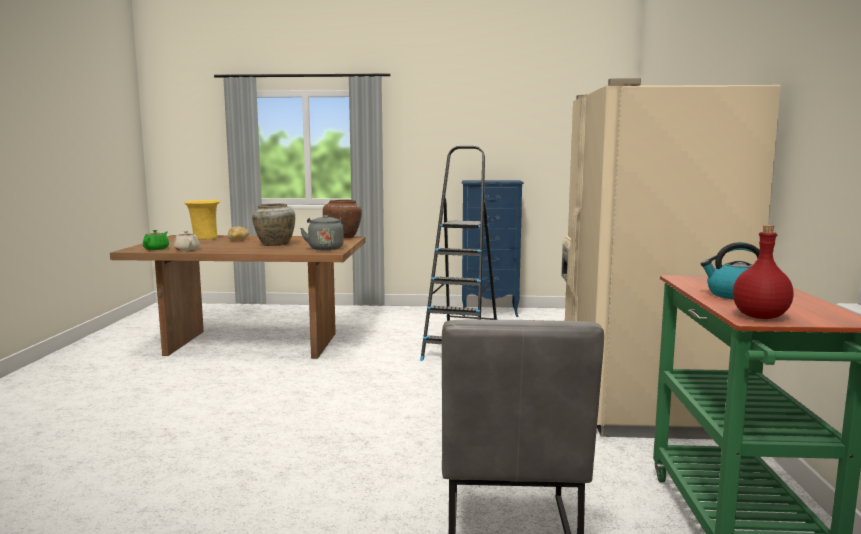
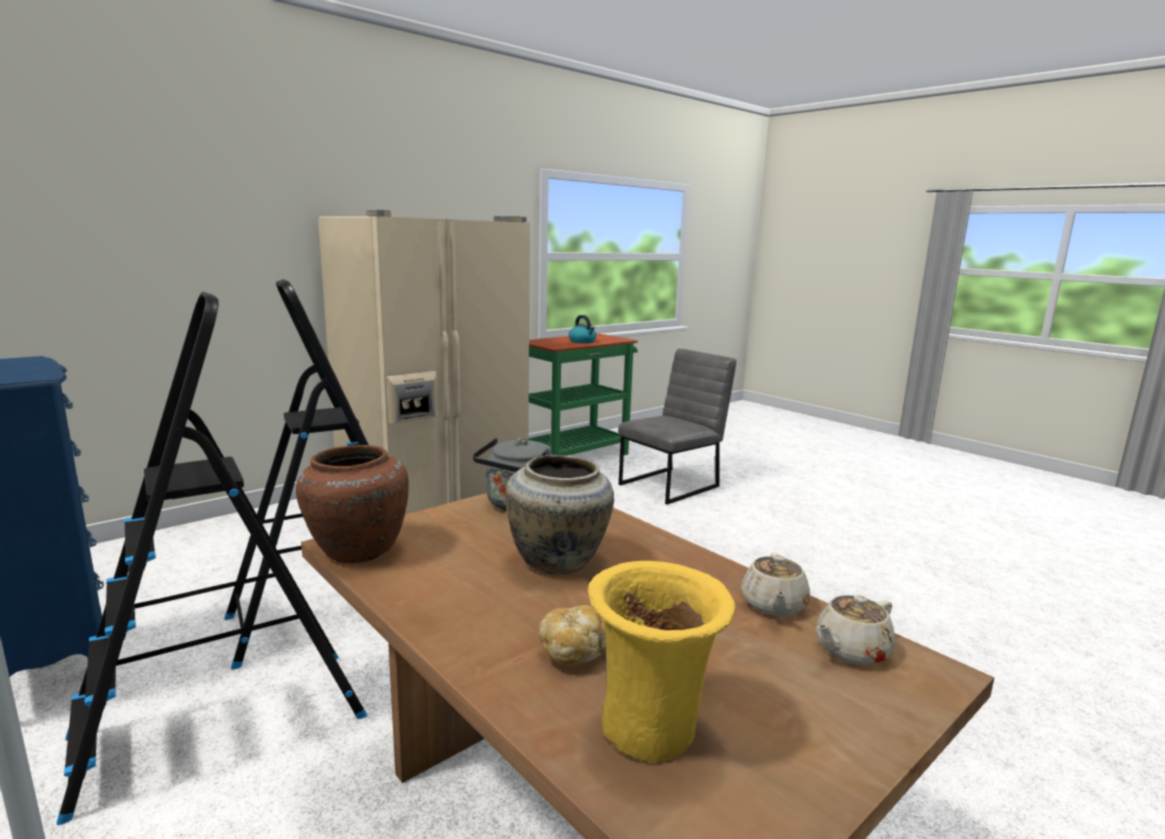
camera: 135 degrees left, 5 degrees up
green teapot [143,230,169,250] -> beige teapot [816,595,896,665]
red bottle [733,225,793,319] -> none
none -> black step ladder [56,292,367,825]

